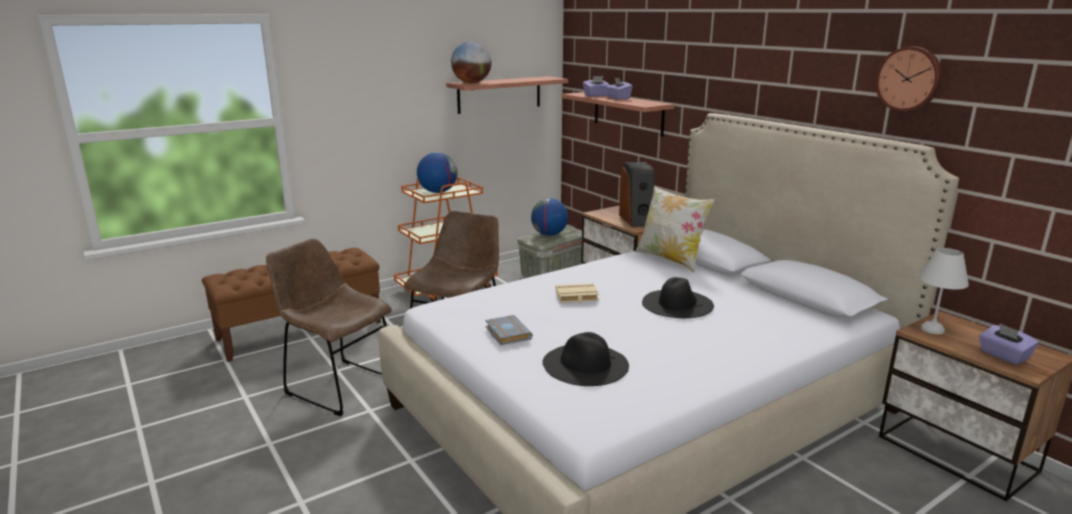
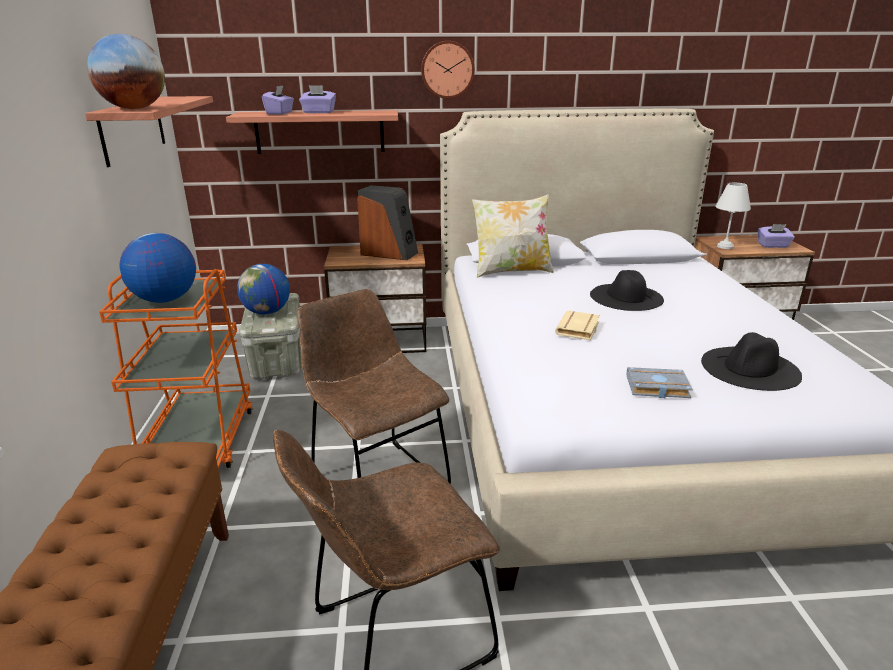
camera: 60 degrees left, 5 degrees up
wall clock [875,46,942,111] -> wall clock moved to [421,41,475,99]

